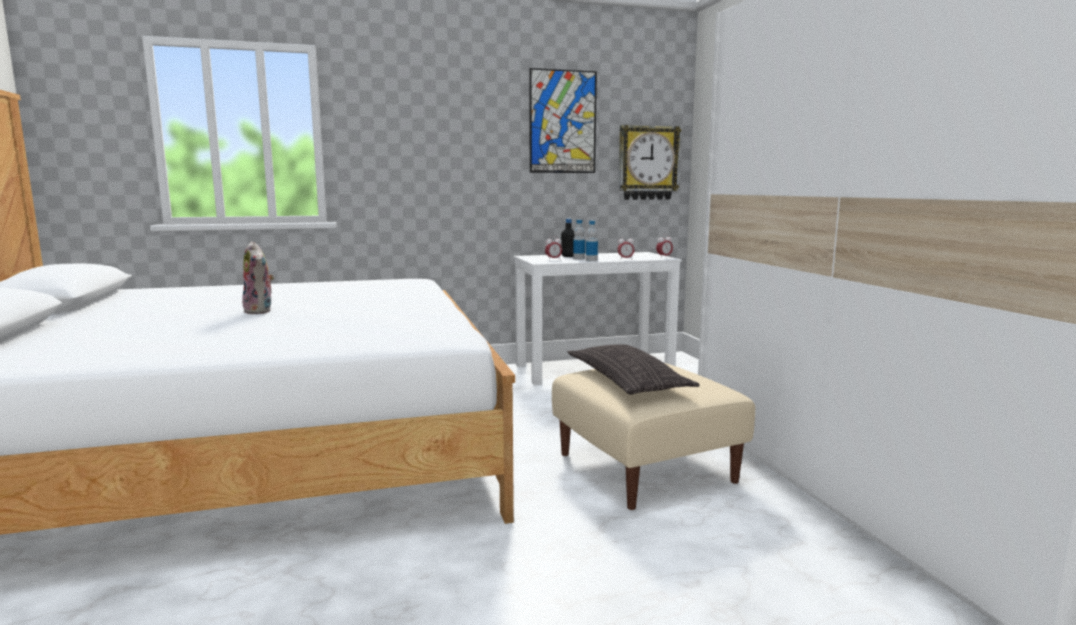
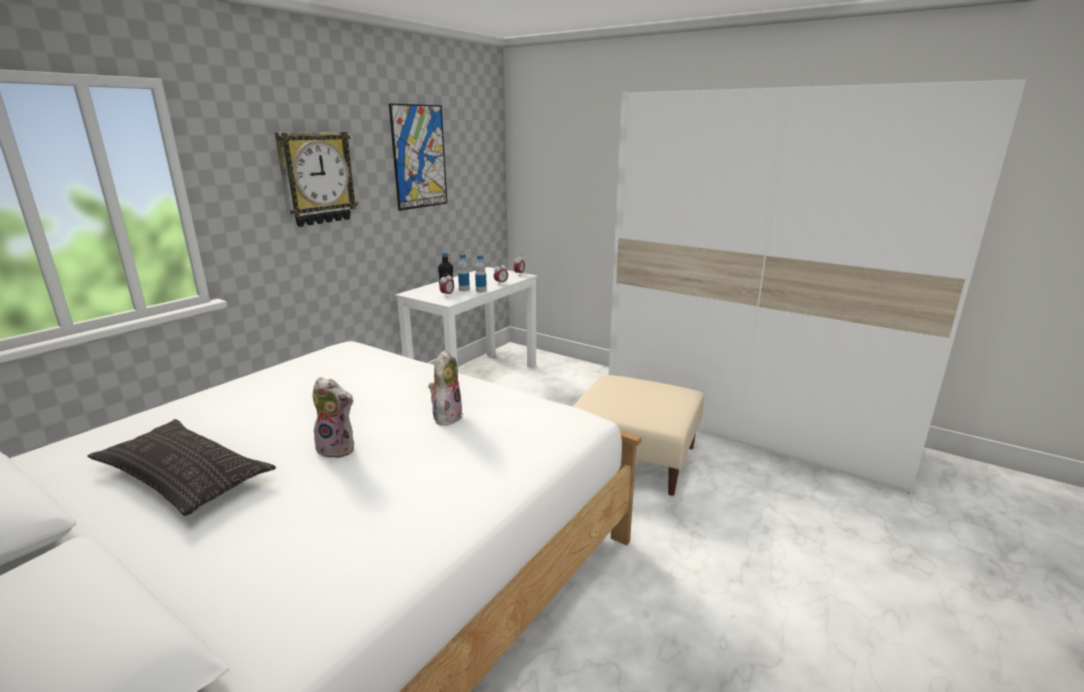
camera: 40 degrees left, 10 degrees up
pillow [568,344,700,394] -> pillow moved to [87,419,276,516]
wall clock [618,125,682,200] -> wall clock moved to [275,132,358,227]
none -> plush toy [428,350,463,427]

